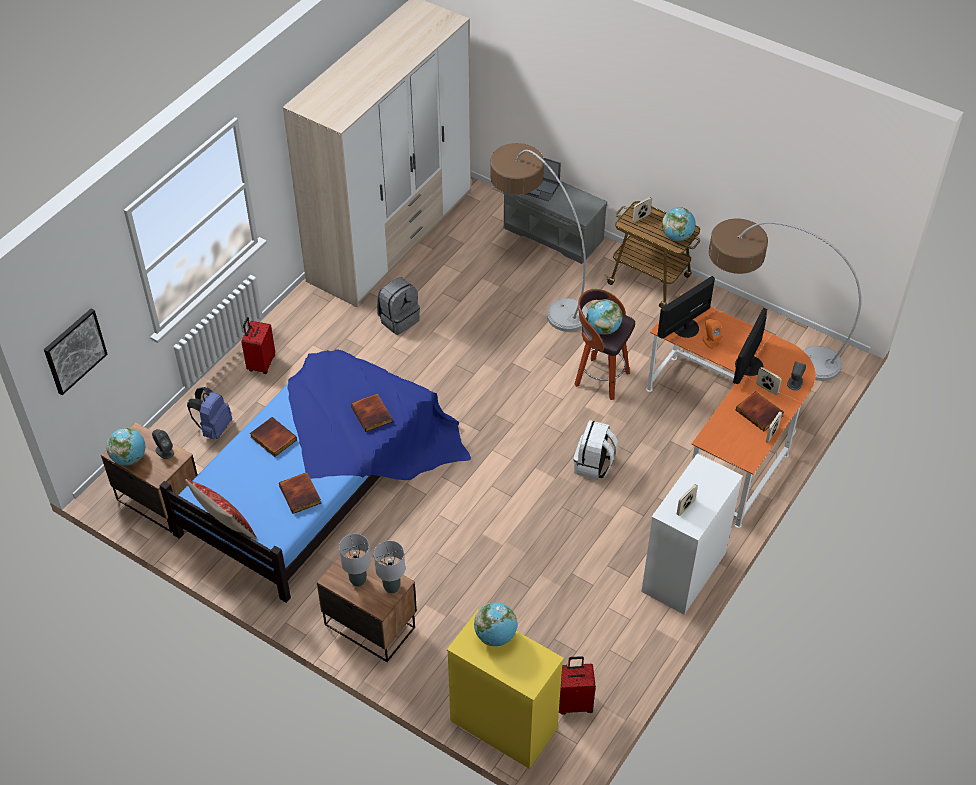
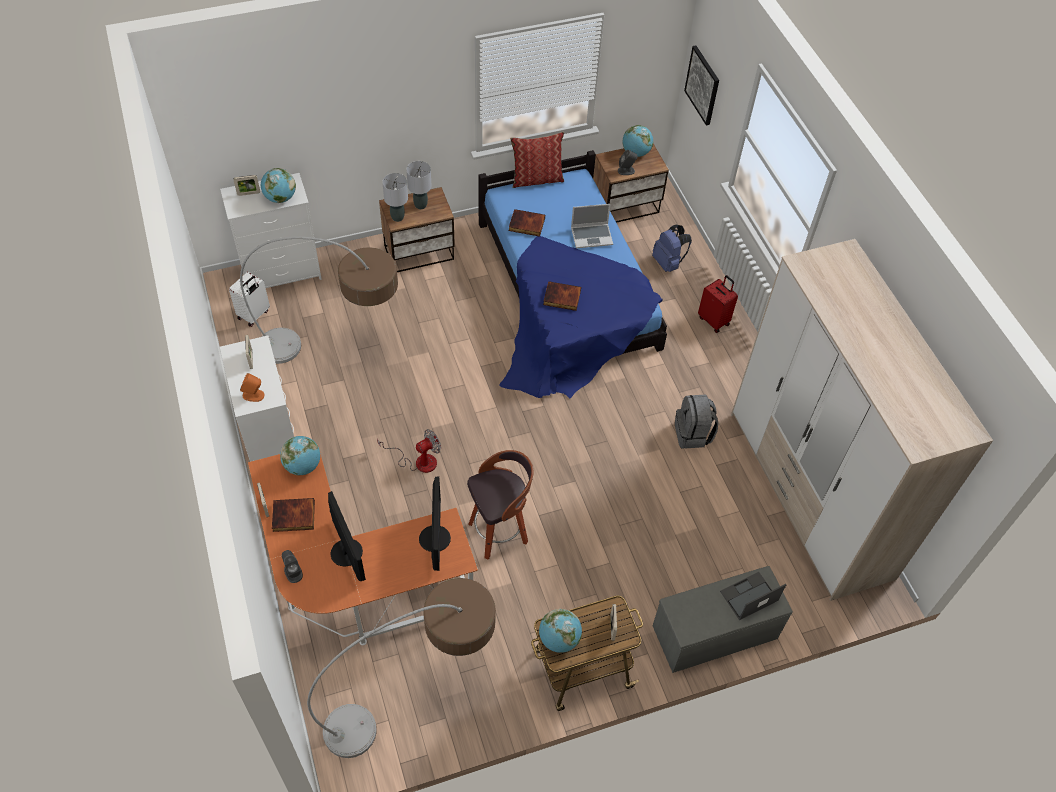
camera: 125 degrees right, 5 degrees up
book [250,417,297,457] -> laptop [571,204,613,248]
yellow dresser [447,609,564,769] -> white dresser [220,173,322,288]
floor lamp [490,143,588,332] -> floor lamp moved to [240,237,398,364]
red suitcase [559,656,596,715] -> white suitcase [229,272,270,327]
white backpack [574,420,618,480] -> fan [377,429,441,473]
globe [587,299,623,335] -> globe moved to [280,436,320,476]
orange speaker [703,319,723,349] -> orange speaker moved to [240,373,265,402]
picture frame [756,367,782,395] -> picture frame moved to [234,175,260,196]

